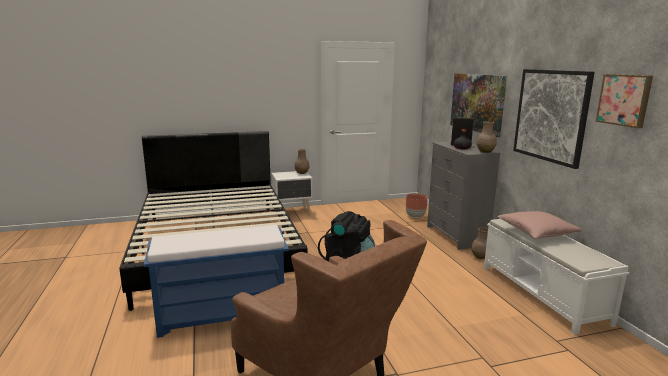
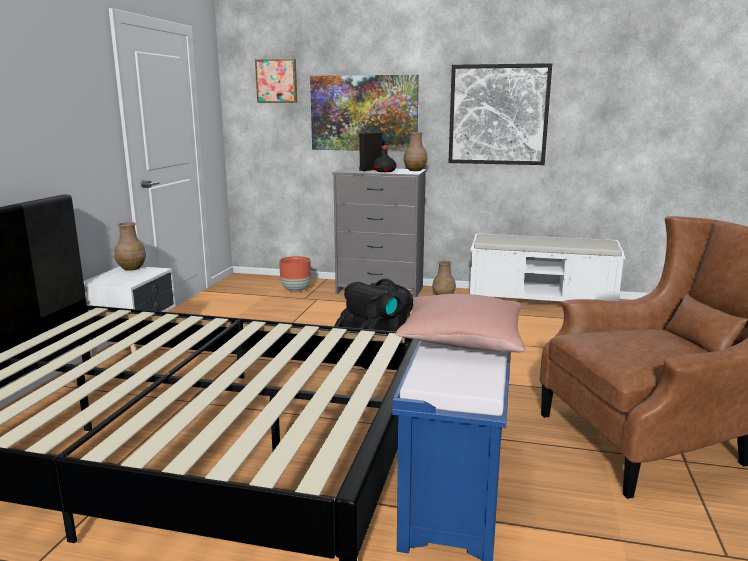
camera: 60 degrees left, 0 degrees up
pink pillow [498,211,582,239] -> pink pillow moved to [395,294,525,352]
picture [596,74,653,128] -> picture moved to [255,59,297,103]

